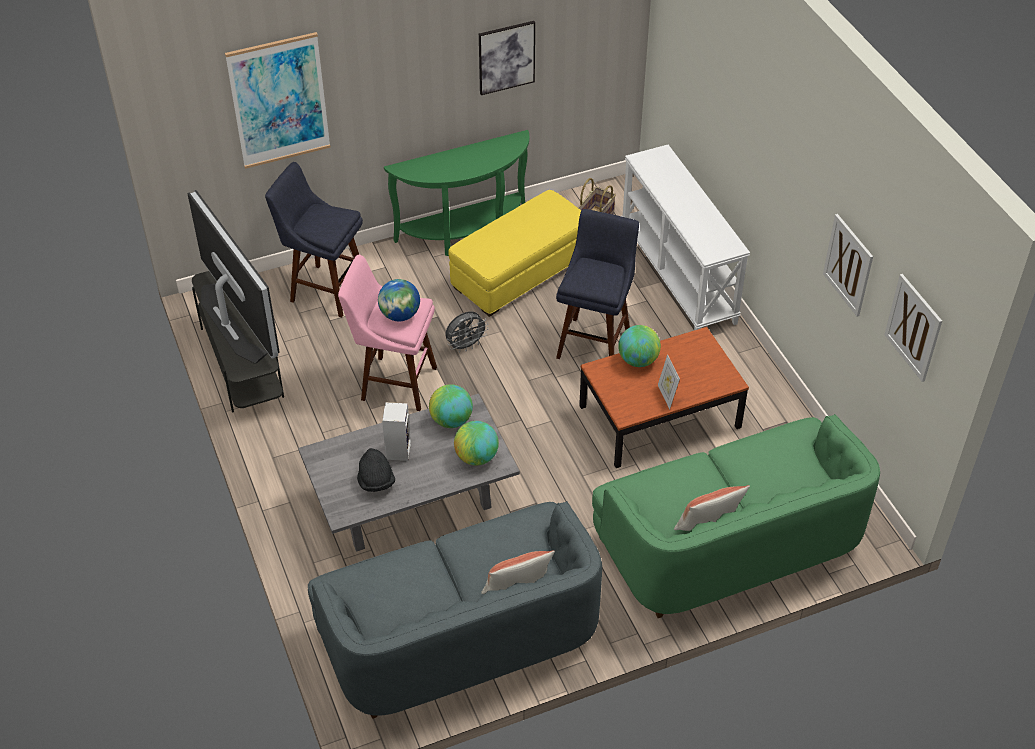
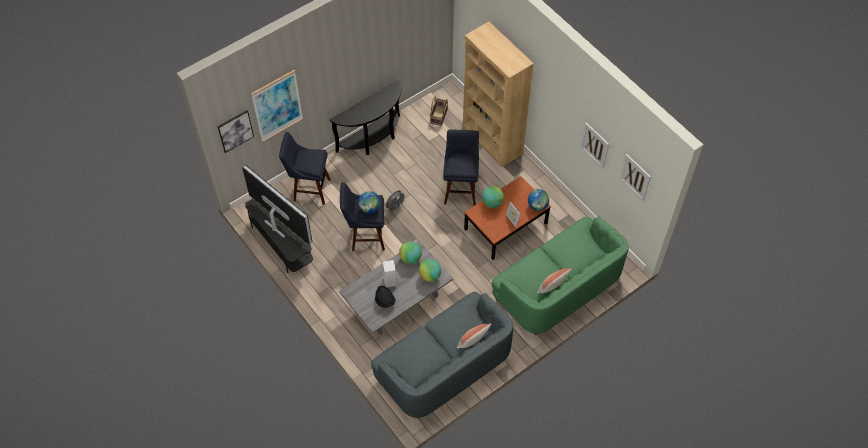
camera: 15 degrees left, 10 degrees up
pink stool [338,255,437,411] -> blue stool [340,182,385,251]
green console table [384,130,529,256] -> black console table [329,80,401,155]
yellow ottoman [448,190,581,317] -> none
picture [479,21,535,95] -> picture moved to [218,110,254,153]
white console table [621,145,750,330] -> brown bookcase [463,22,534,168]
none -> globe [528,189,549,211]

